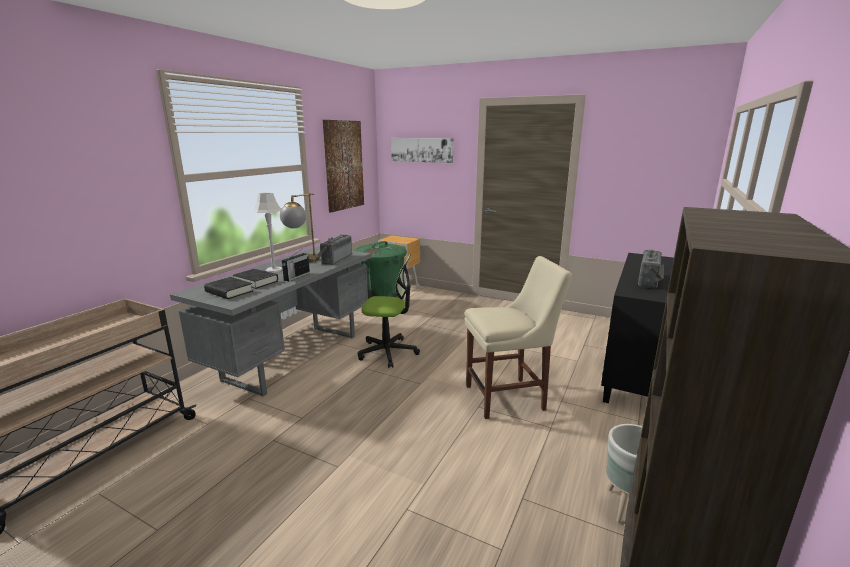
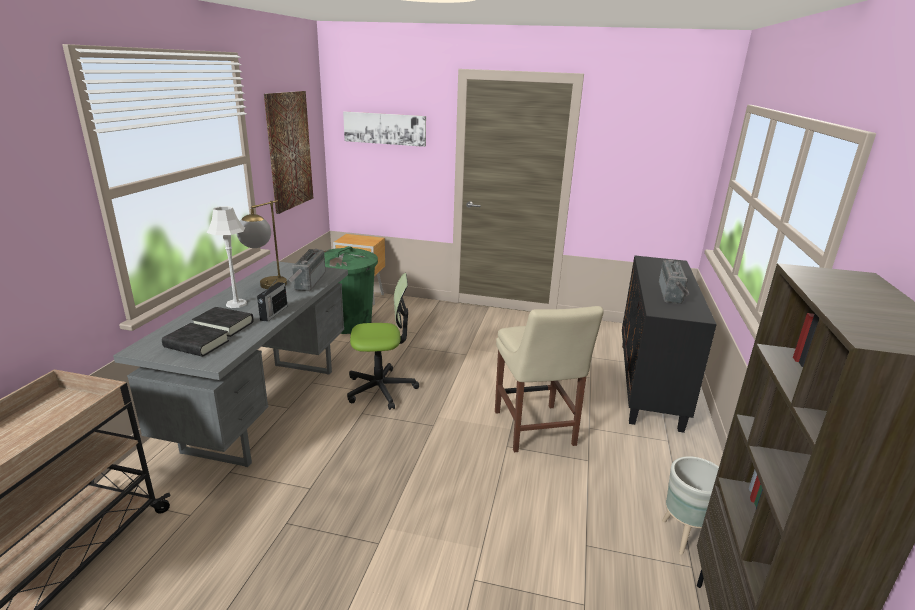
camera: 15 degrees left, 5 degrees up
beige chair [465,256,572,419] -> beige chair turned 105 degrees clockwise [495,306,604,452]

